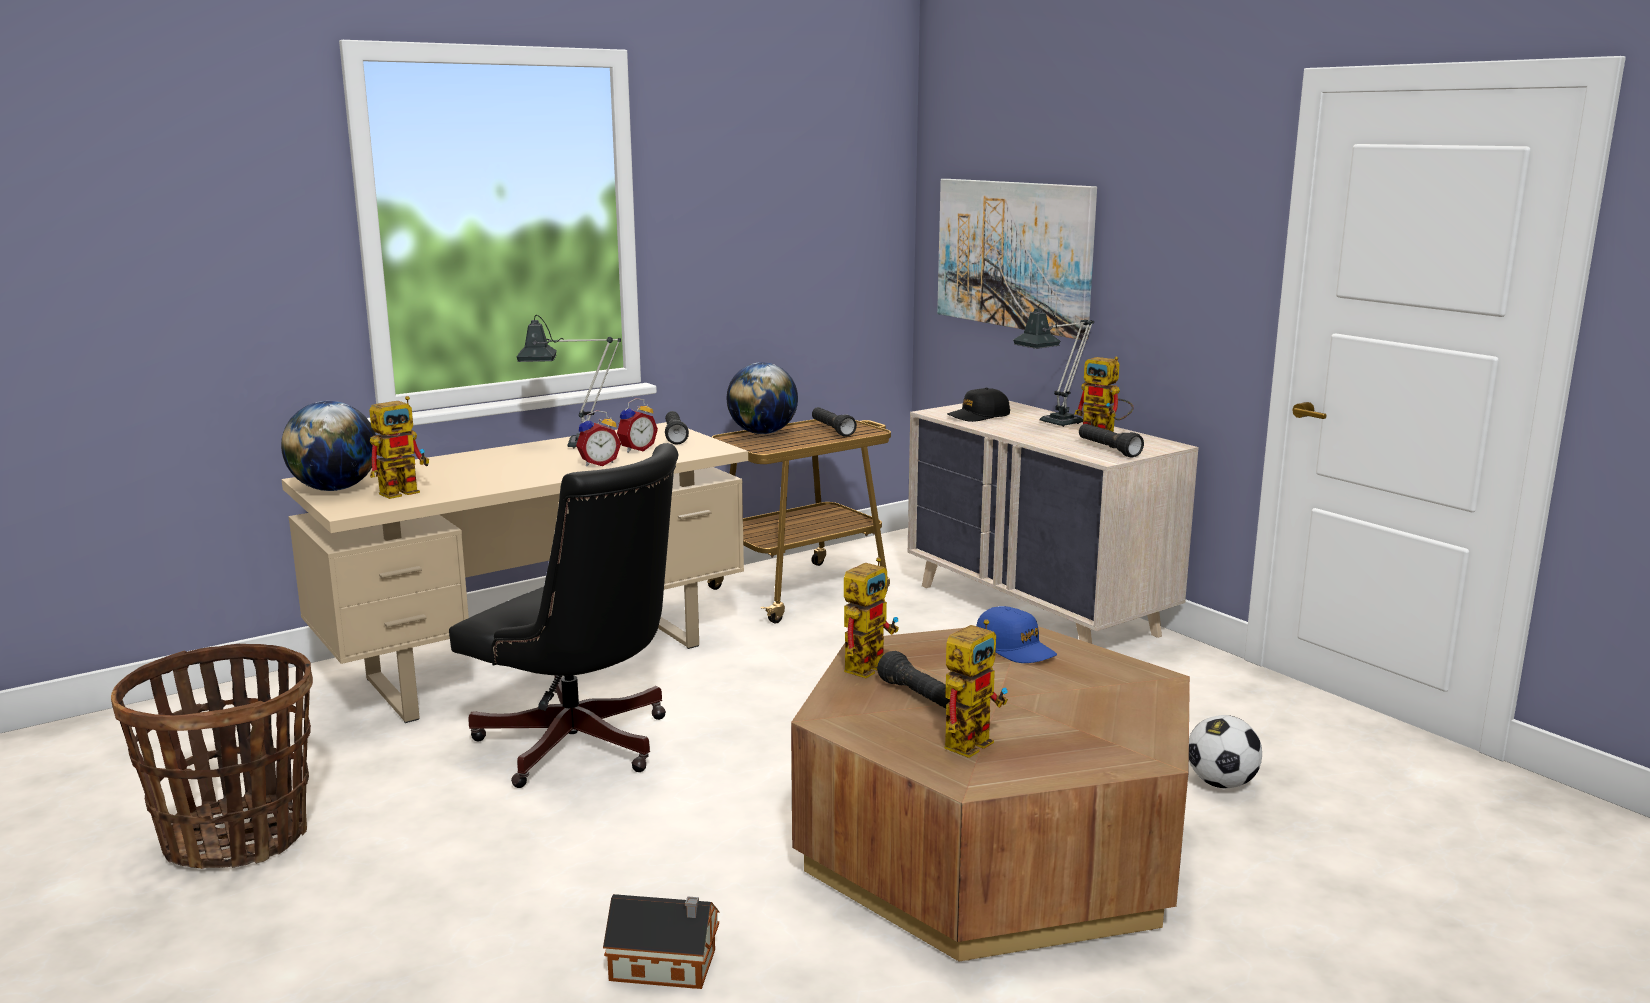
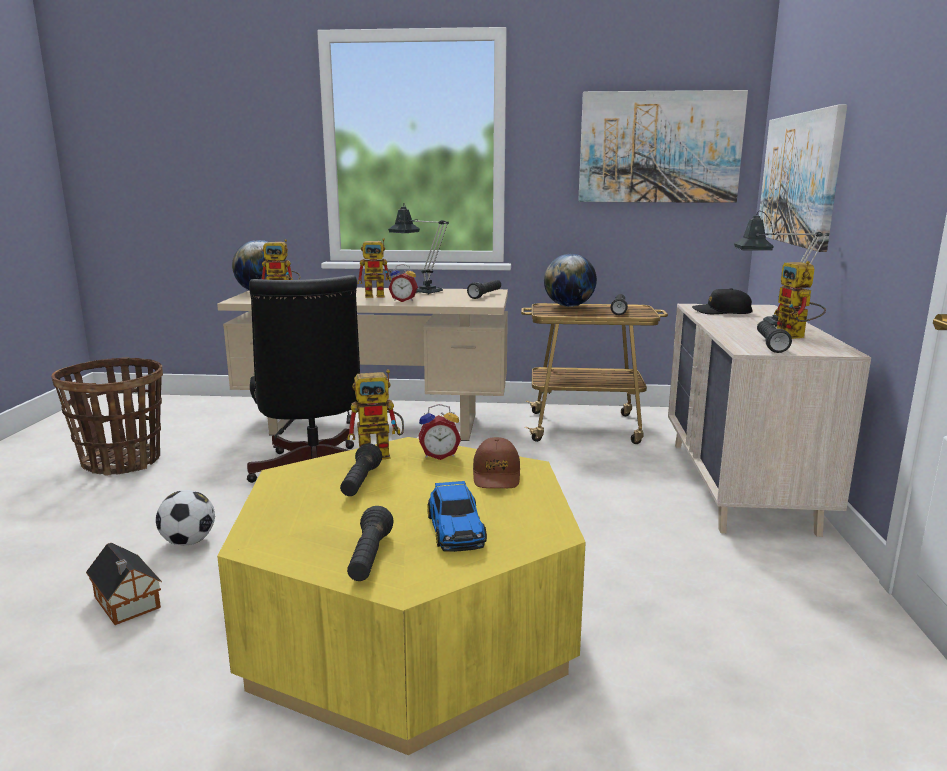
camera: 40 degrees right, 0 degrees up
alarm clock [617,398,658,453] -> alarm clock moved to [418,404,461,460]
brown coffee table [791,626,1190,961] -> yellow coffee table [217,437,586,755]
toy robot [944,619,1008,758] -> toy robot moved to [357,238,395,298]
blue cap [976,606,1057,663] -> brown cap [473,437,520,488]
football [1189,715,1262,788] -> football moved to [156,490,215,545]
none -> black flashlight [347,506,394,581]
none -> toy car [427,481,487,552]
none -> picture [578,90,748,203]

